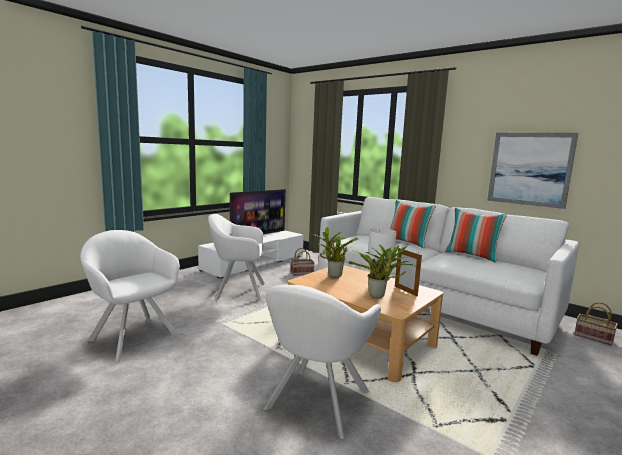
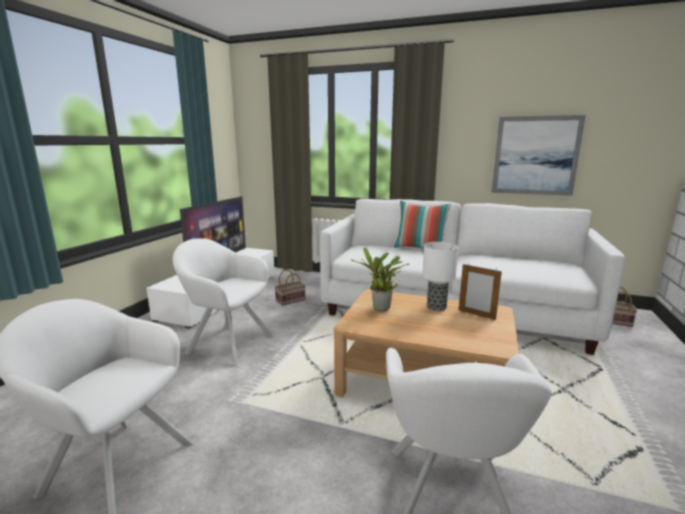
camera: 20 degrees left, 5 degrees up
white armchair [208,214,265,301] -> white armchair turned 45 degrees clockwise [173,238,274,367]
potted plant [349,245,417,298] -> none
pillow [446,208,507,263] -> none

